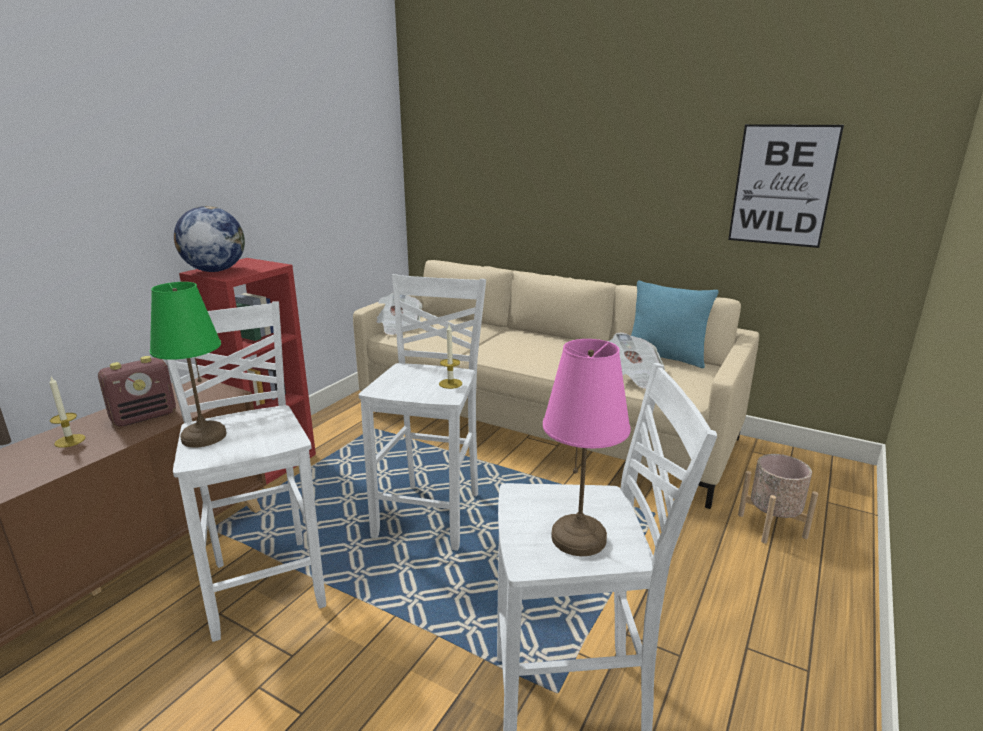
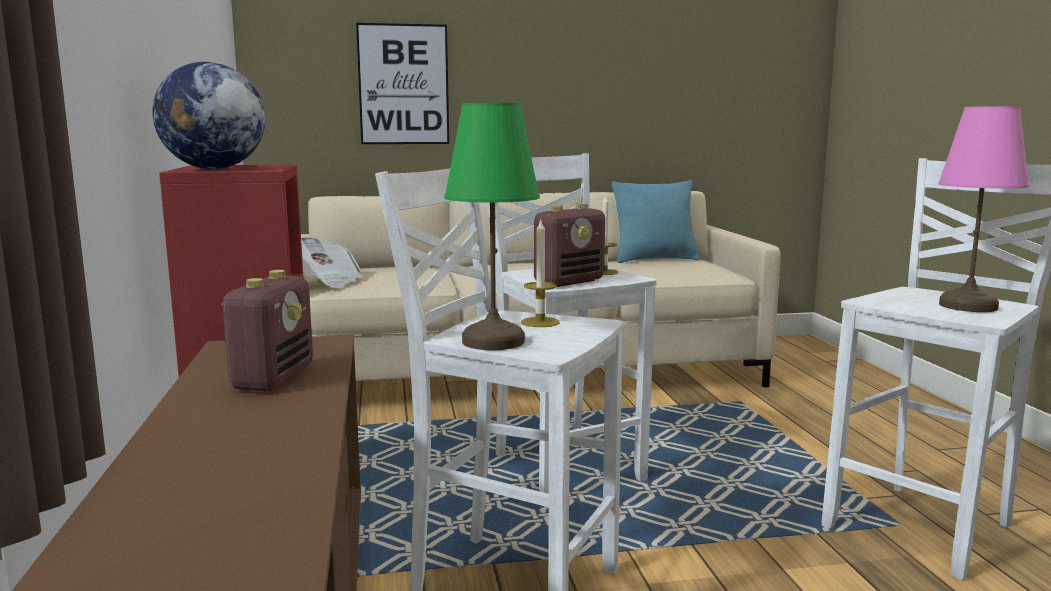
camera: 40 degrees left, 10 degrees down
candle [49,377,86,448] -> candle moved to [521,218,559,327]
newspaper [608,332,665,389] -> none
picture [728,124,844,248] -> picture moved to [356,23,449,144]
beige planter [738,454,818,544] -> none
none -> radio [534,203,605,287]

